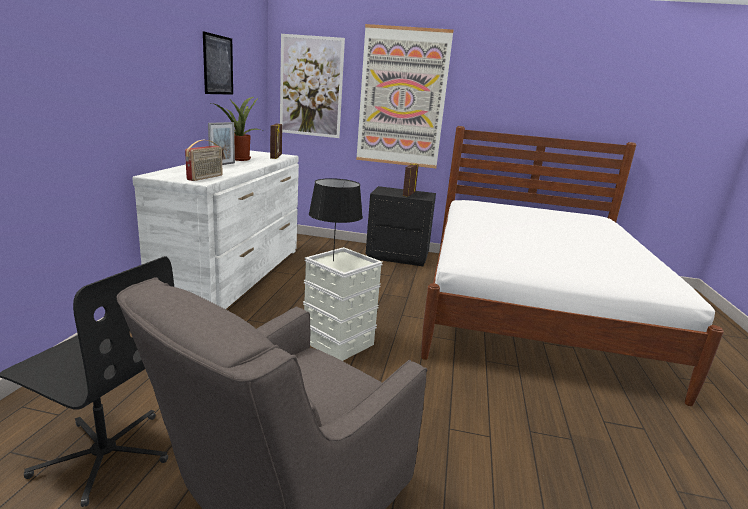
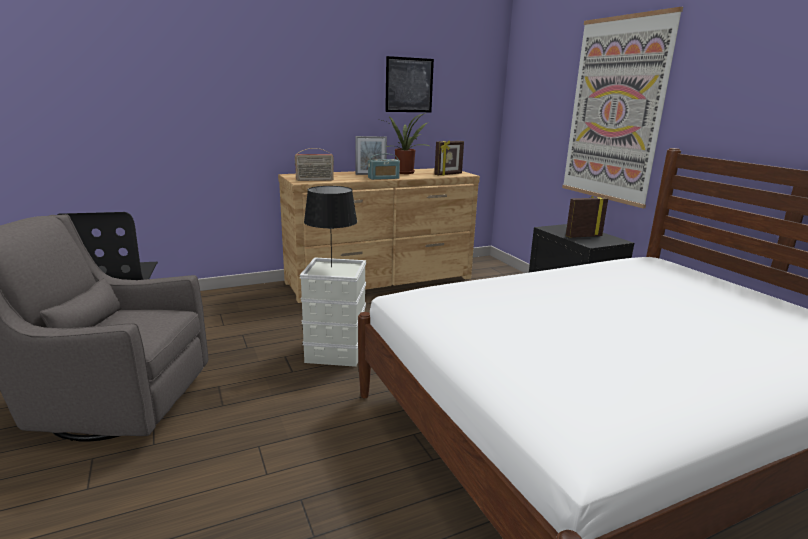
camera: 55 degrees right, 0 degrees up
white dresser [132,150,299,309] -> brown dresser [278,168,480,303]
picture [280,34,345,138] -> none
none -> radio [368,154,400,180]

